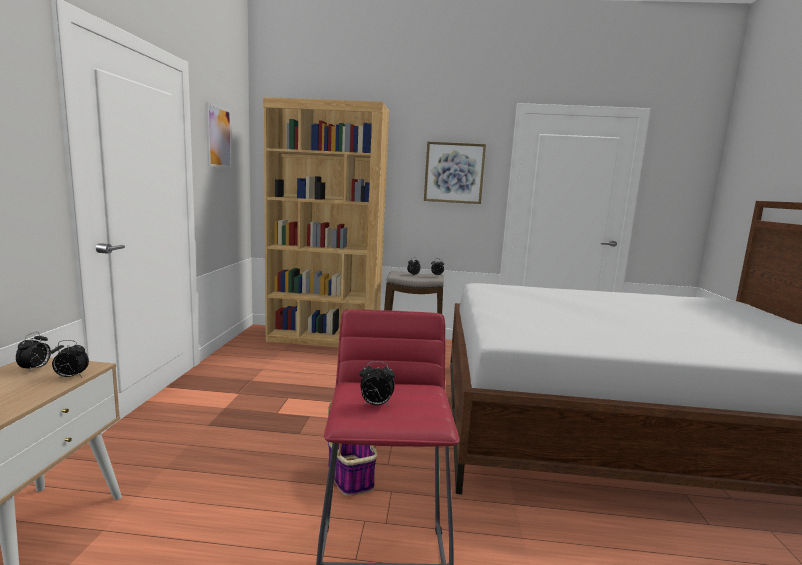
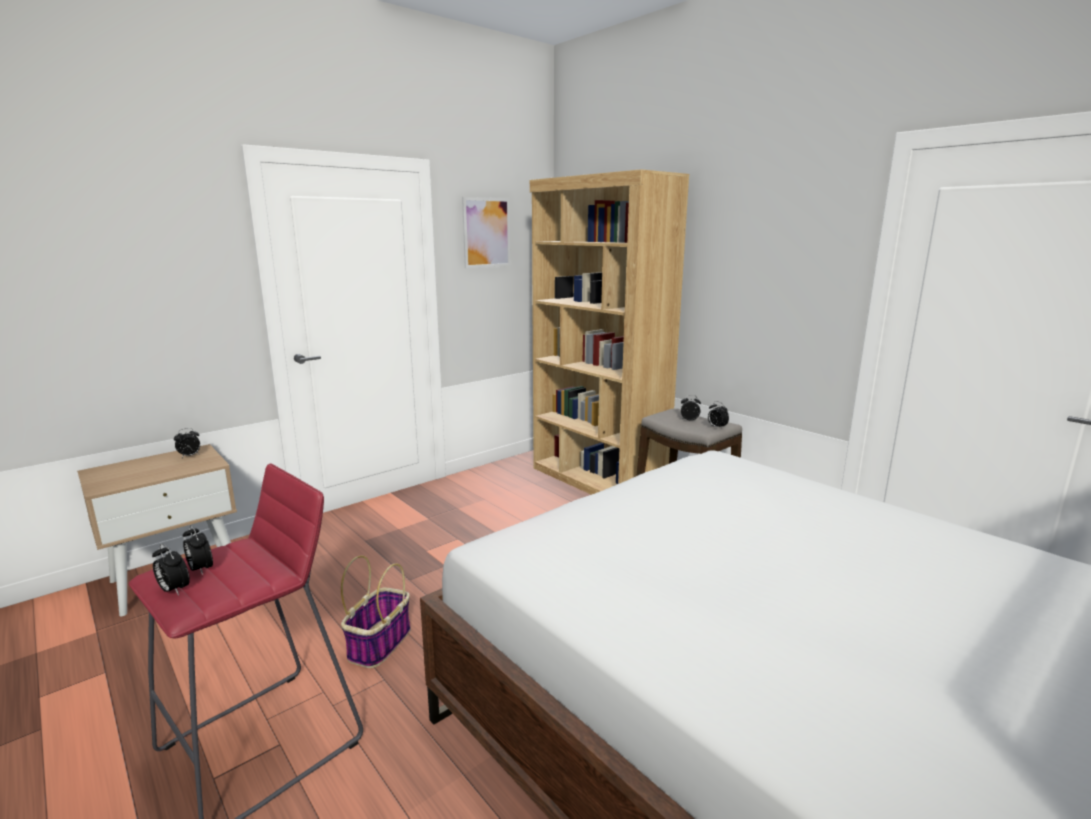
camera: 45 degrees right, 5 degrees up
alarm clock [51,340,89,377] -> alarm clock moved to [152,543,190,595]
picture [424,142,486,204] -> none

